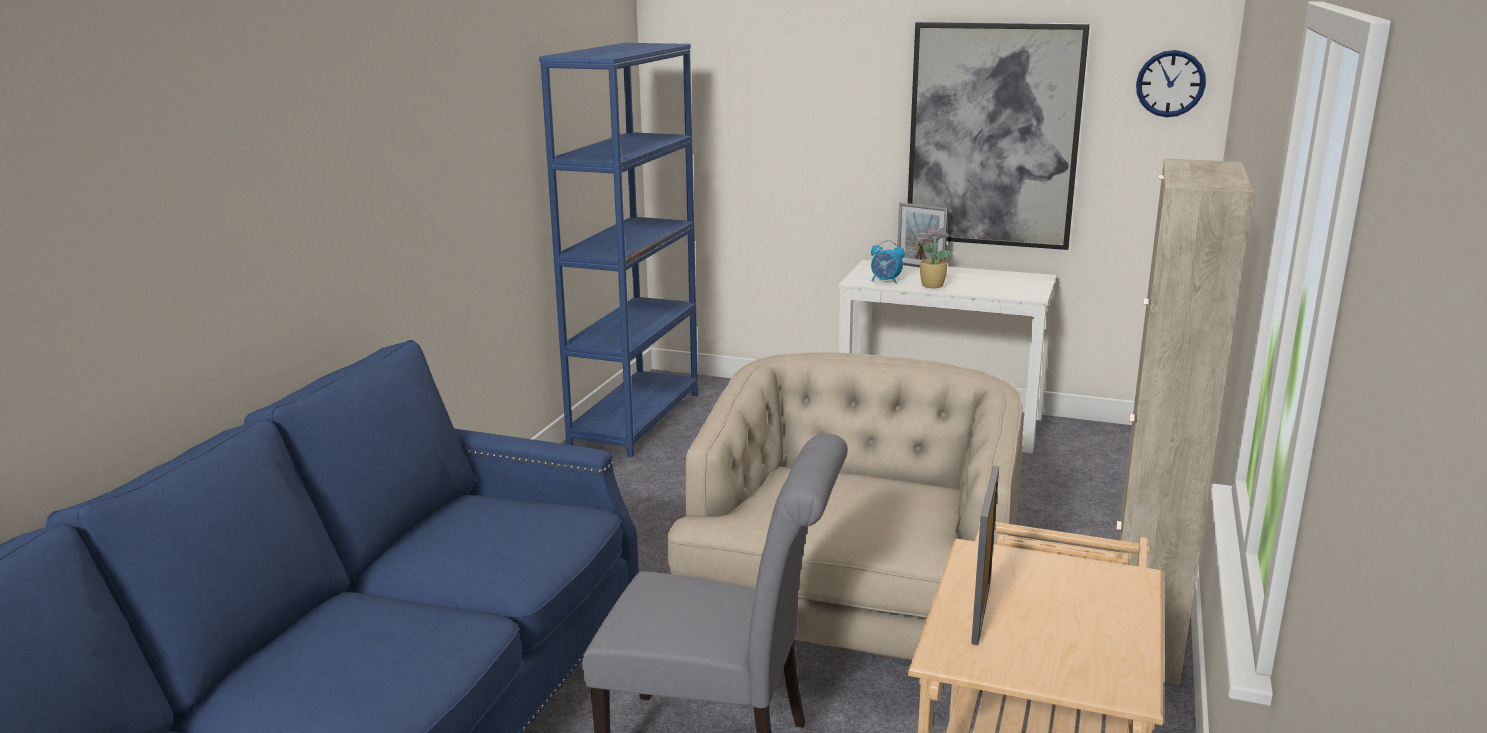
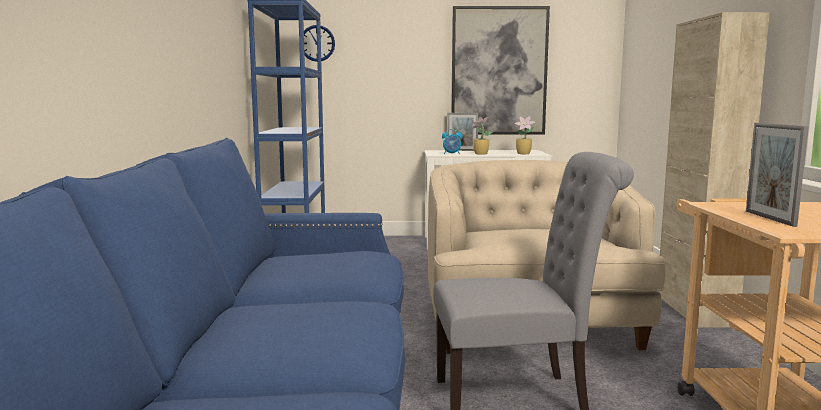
camera: 20 degrees left, 10 degrees down
wall clock [1136,50,1206,117] -> wall clock moved to [304,25,335,62]
none -> potted plant [515,116,535,154]

